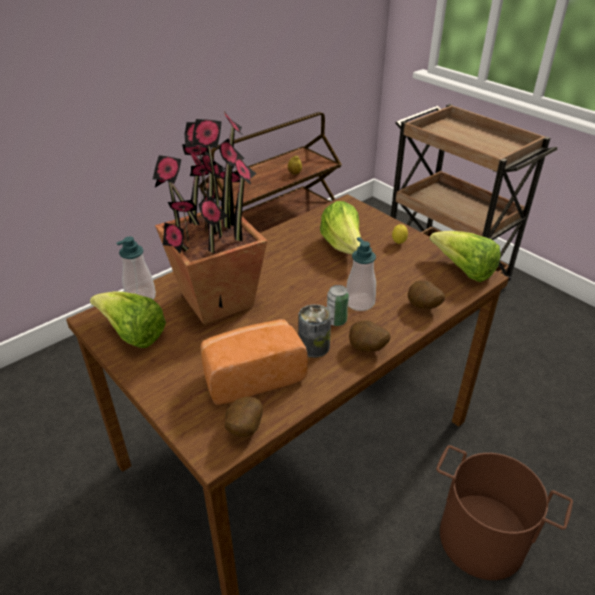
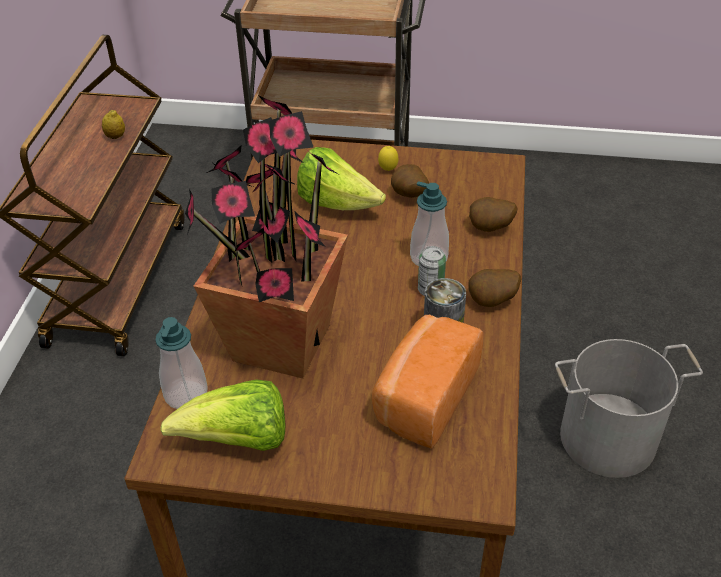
camera: 40 degrees left, 5 degrees up
potato [225,397,263,437] -> potato moved to [391,164,429,198]
lettuce [430,231,501,282] -> none
brown bucket [436,445,573,580] -> grey bucket [555,339,703,478]

